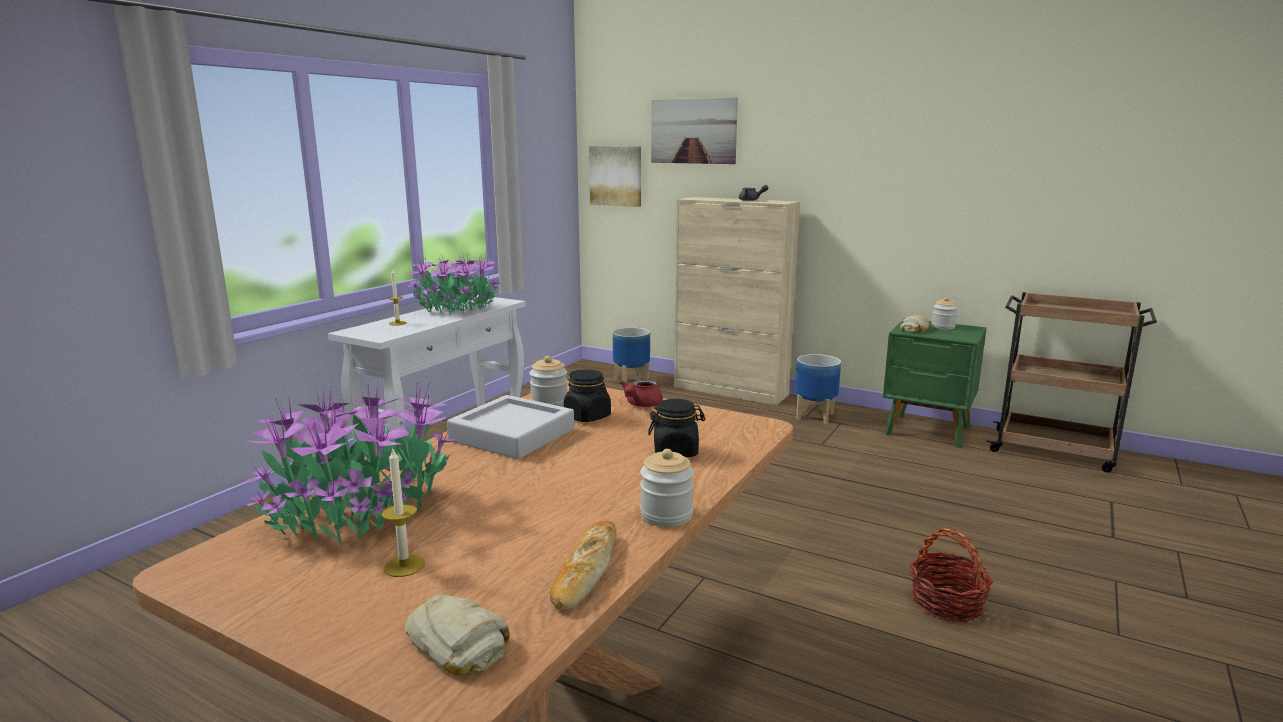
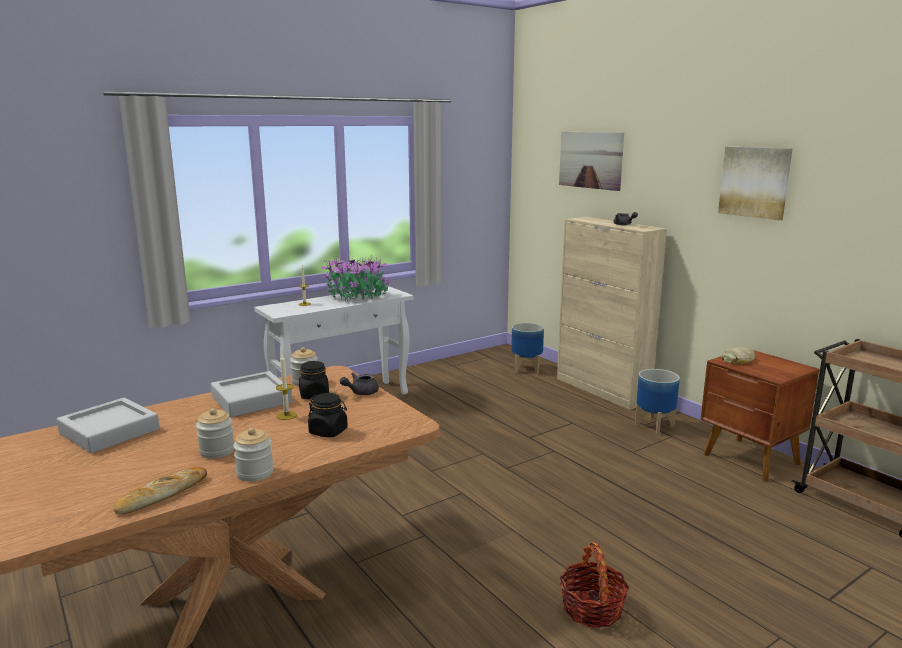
camera: 25 degrees right, 0 degrees up
potted plant [246,382,457,543] -> grey tray [56,398,160,453]
candle [381,449,425,577] -> candle moved to [276,355,297,420]
bread [405,594,510,676] -> none
picture [589,146,641,207] -> picture moved to [718,147,792,220]
red teapot [620,379,663,407] -> grey teapot [340,372,379,395]
green nightstand [883,318,987,448] -> brown nightstand [701,350,820,482]
jar [931,297,958,330] -> jar moved to [196,408,234,459]

